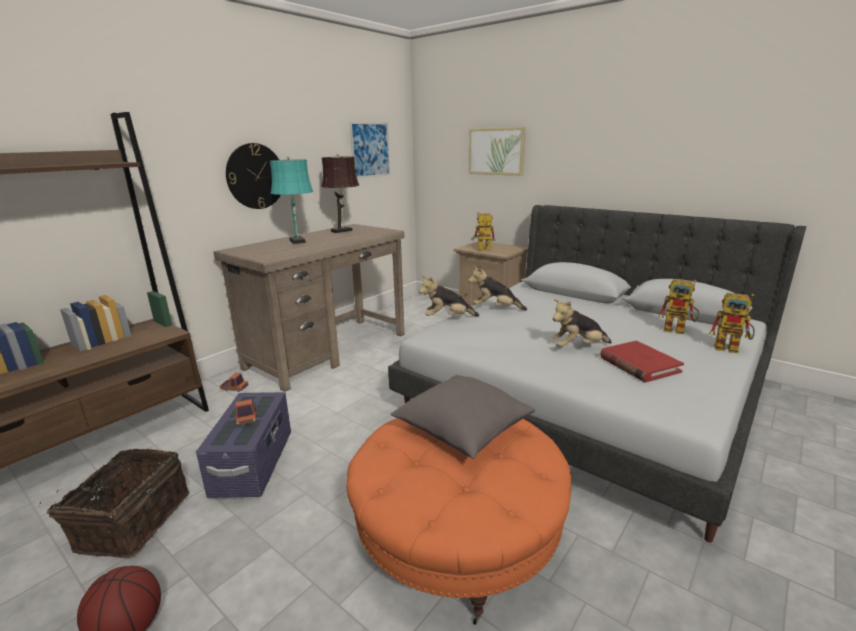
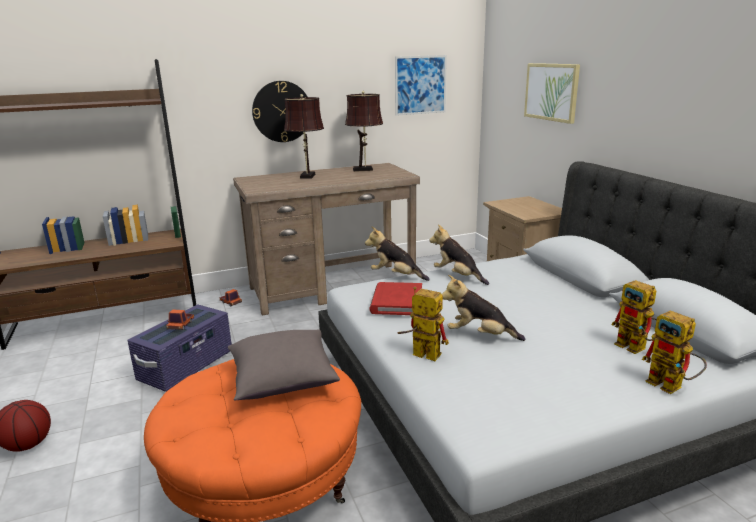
camera: 30 degrees right, 0 degrees up
basket [40,449,189,558] -> none
turquoise table lamp [270,156,313,244] -> brown table lamp [284,94,324,179]
toy robot [471,212,495,251] -> toy robot moved to [398,287,449,361]
red book [600,341,684,382] -> red book moved to [370,282,422,315]

